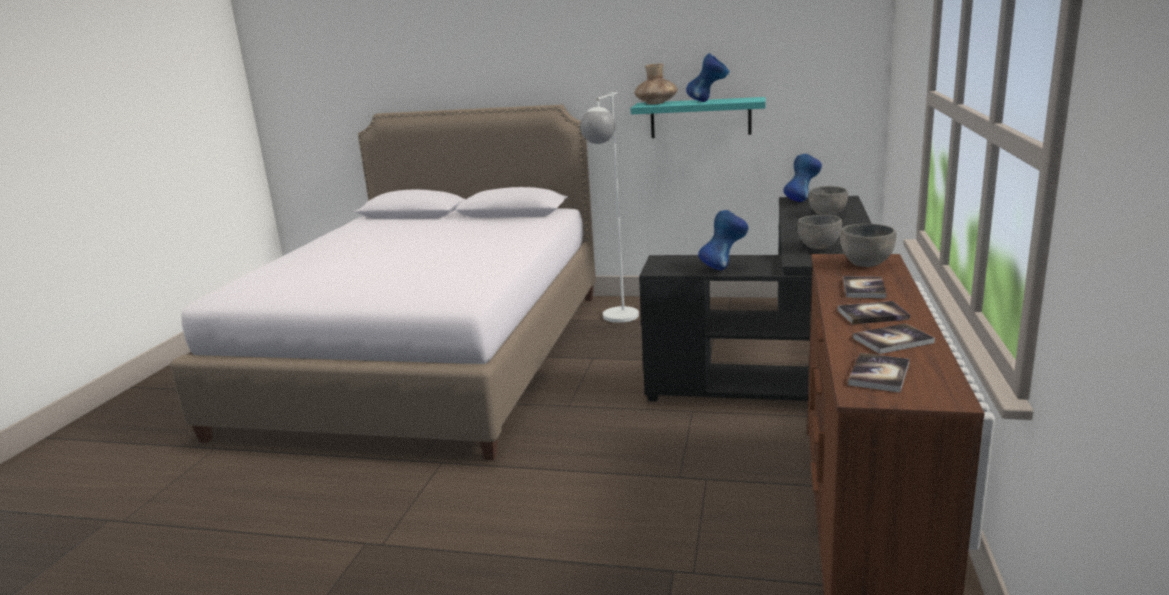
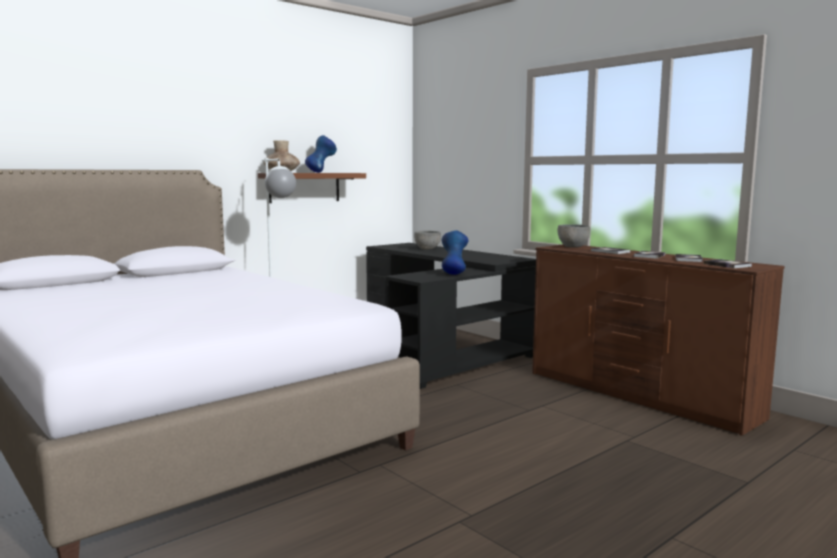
camera: 55 degrees left, 10 degrees down
turquoise shelf [630,97,766,138] -> brown shelf [258,173,366,203]
blue vase [784,154,822,202] -> none
grey bowl [797,215,842,249] -> none

